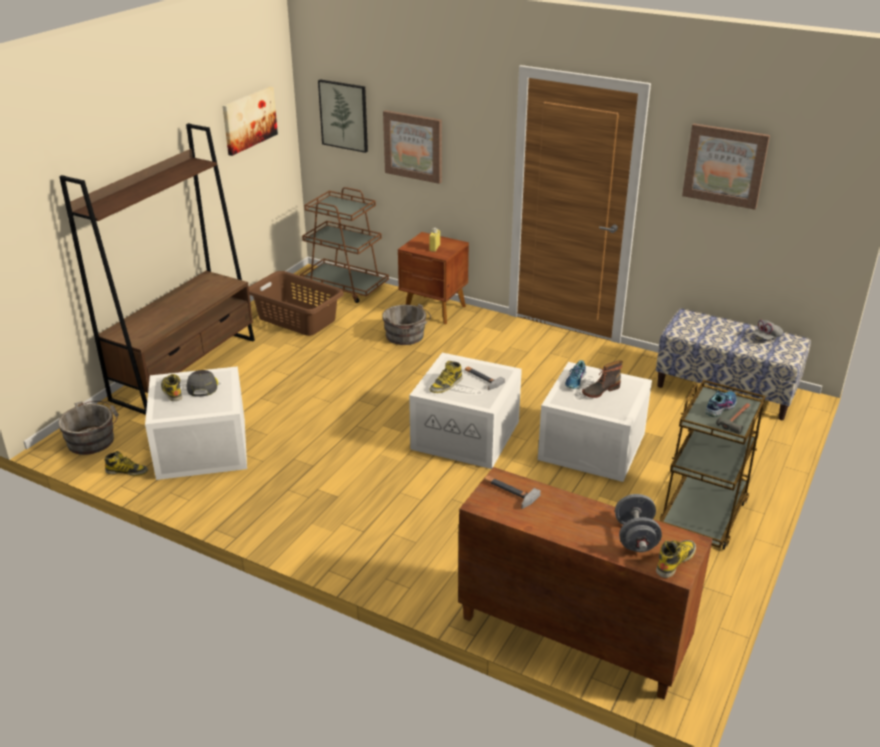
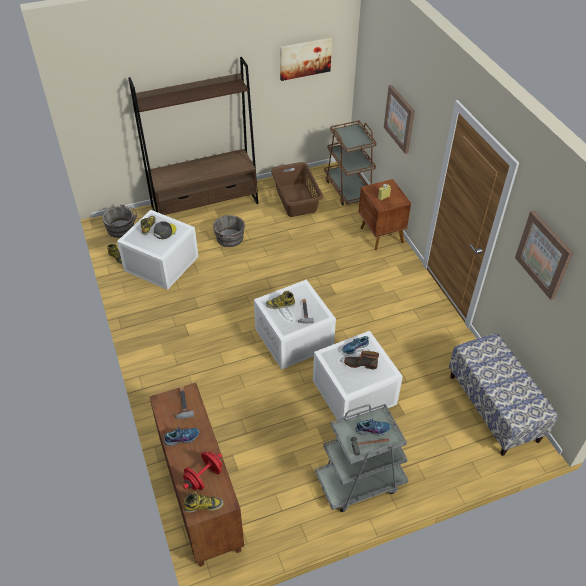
camera: 40 degrees right, 15 degrees up
picture [318,79,368,153] -> none
grey bucket [382,304,431,345] -> grey bucket moved to [212,215,245,247]
grey dumbbell [615,494,662,552] -> red dumbbell [183,452,222,490]
brown cart [660,380,766,550] -> grey cart [315,404,408,512]
grey cap [752,320,783,340] -> none
none -> shoe [163,427,199,446]

